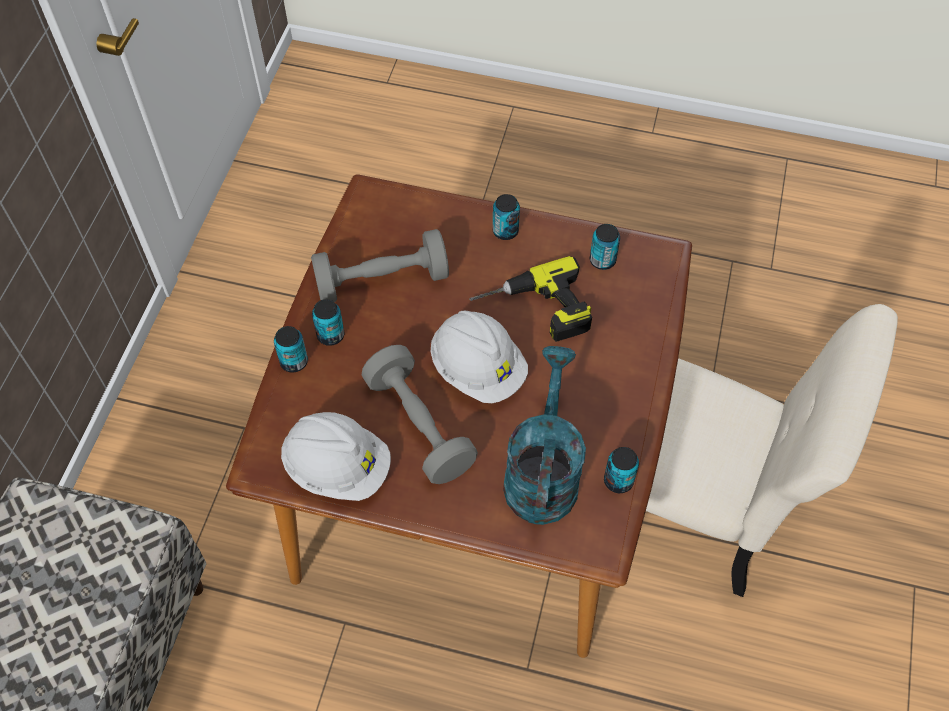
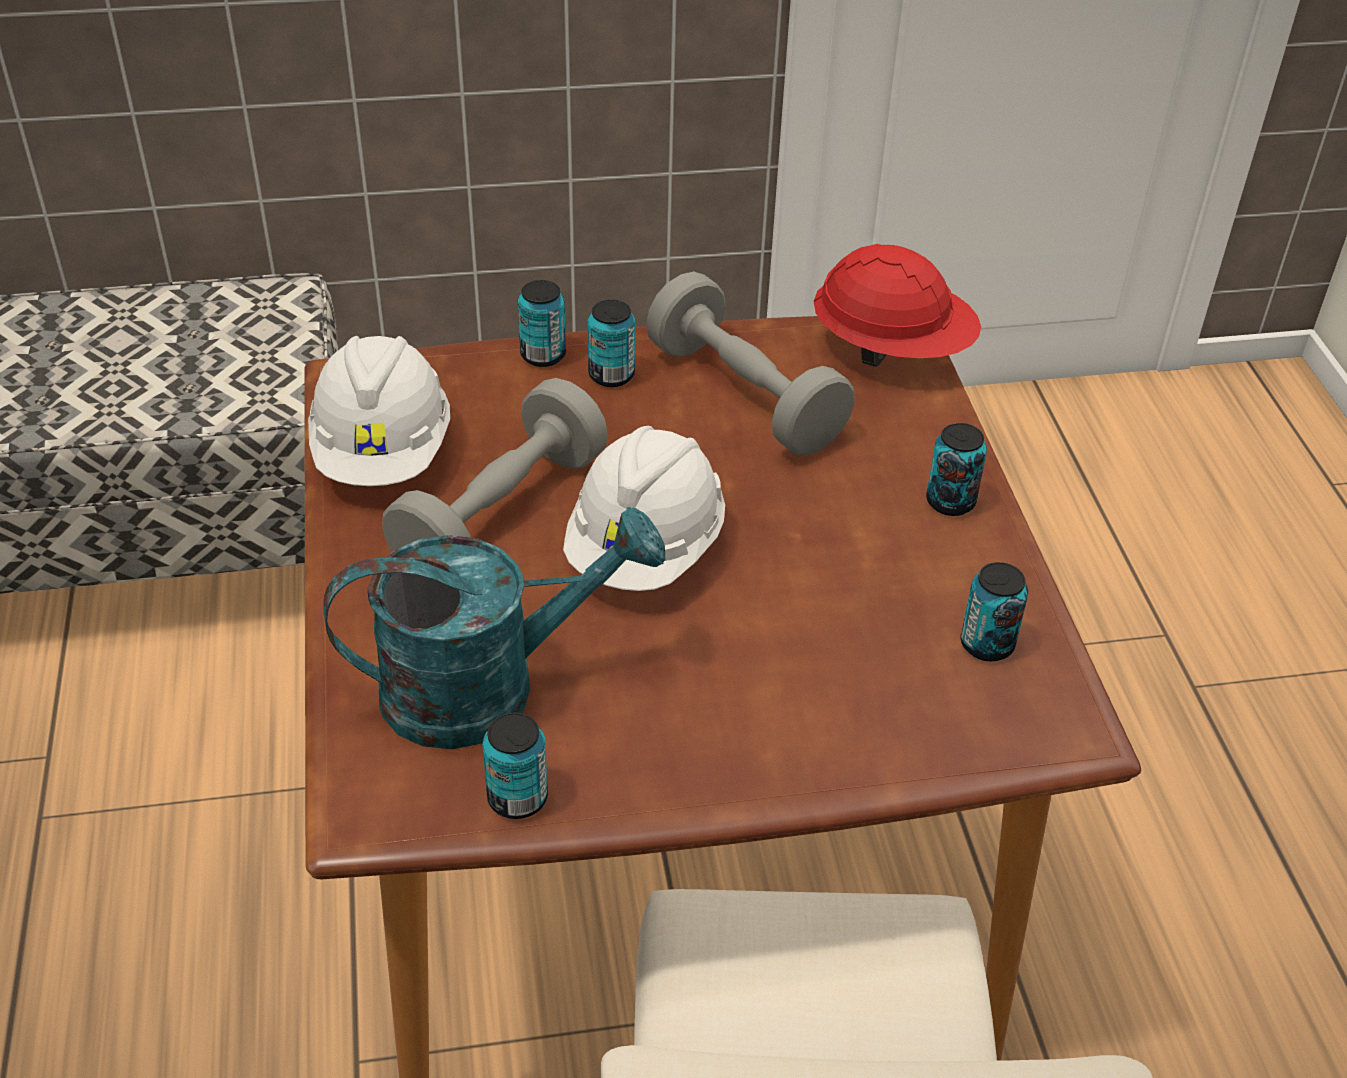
camera: 65 degrees right, 15 degrees down
power drill [469,256,592,342] -> none
none -> red hard hat [814,244,981,367]

